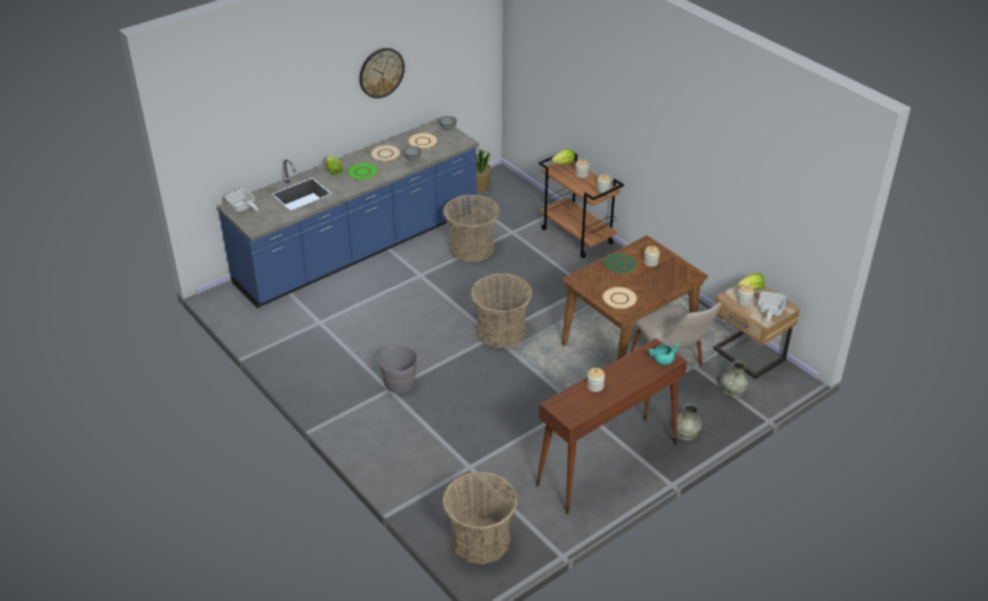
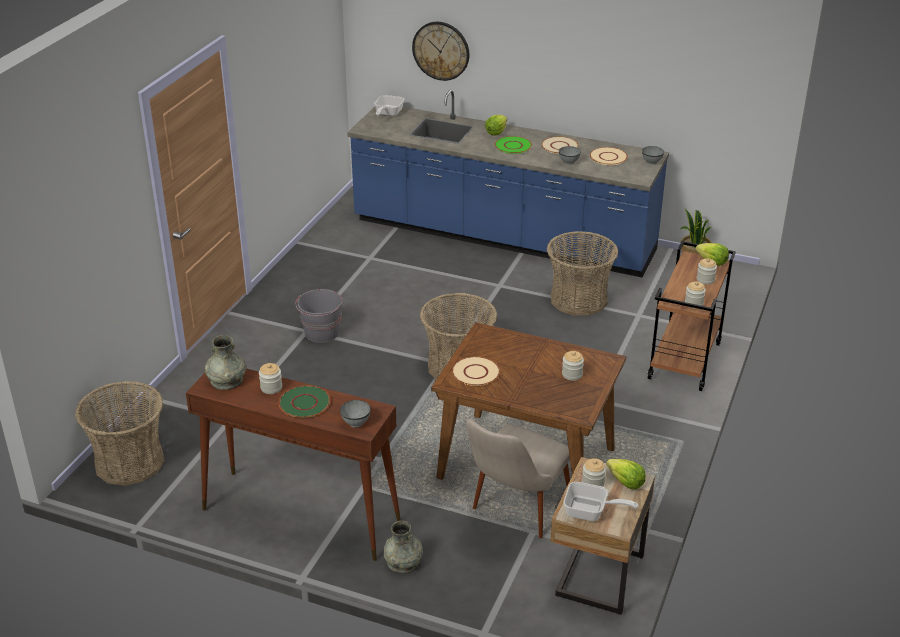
camera: 60 degrees right, 5 degrees down
wall clock [359,48,405,98] -> wall clock moved to [412,22,469,81]
green plate [603,253,637,274] -> green plate moved to [279,385,331,418]
turquoise cooking pot [648,343,680,365] -> grey bowl [340,400,371,427]
grey vase [720,360,748,397] -> grey vase moved to [205,335,246,390]
frying pan [758,291,786,322] -> frying pan turned 150 degrees counterclockwise [564,482,639,521]

